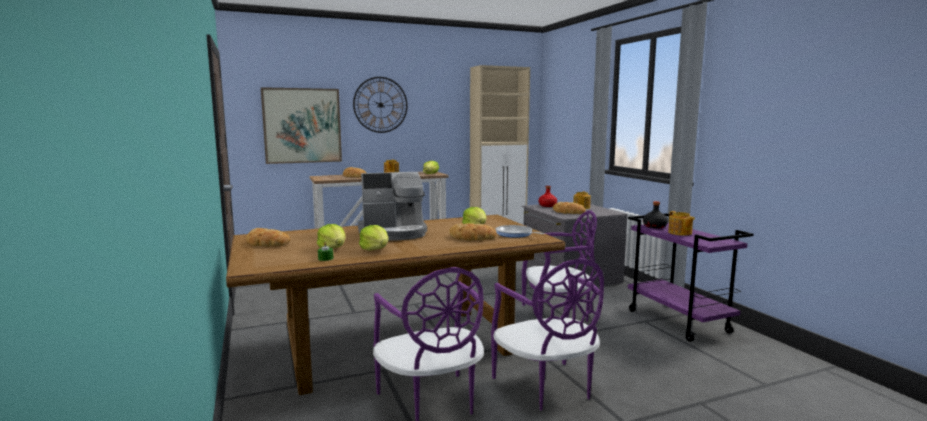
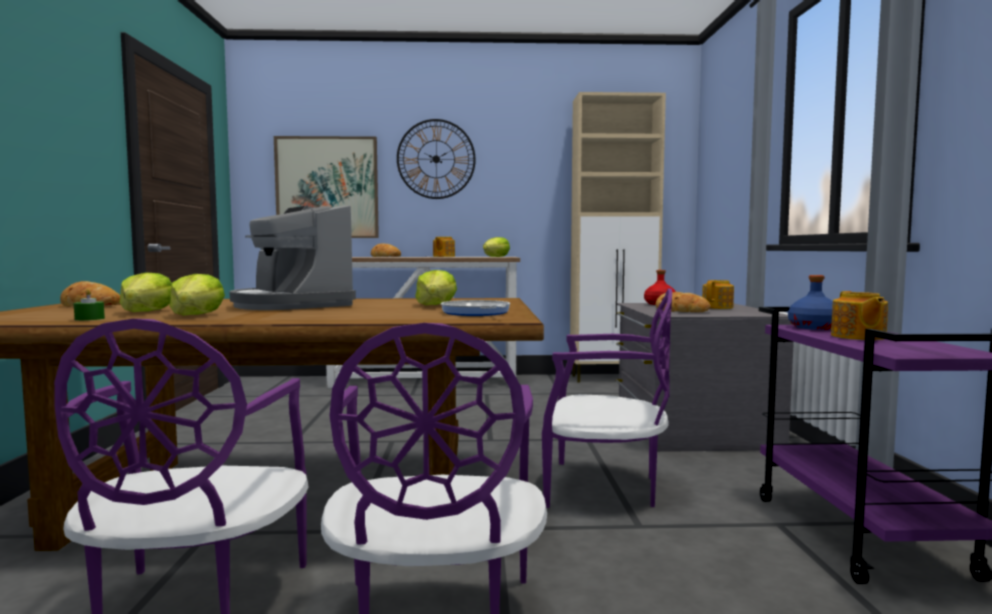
camera: 20 degrees right, 5 degrees down
coffee machine [358,172,427,240] -> coffee machine turned 45 degrees clockwise [229,205,356,310]
bread [449,223,497,241] -> none
black bottle [643,201,668,228] -> blue bottle [788,275,833,330]

